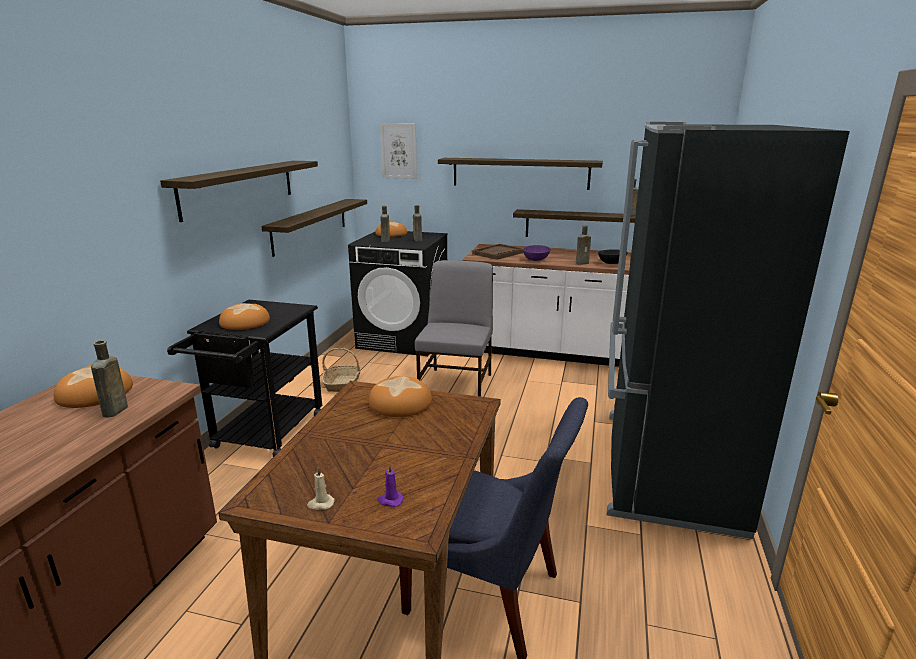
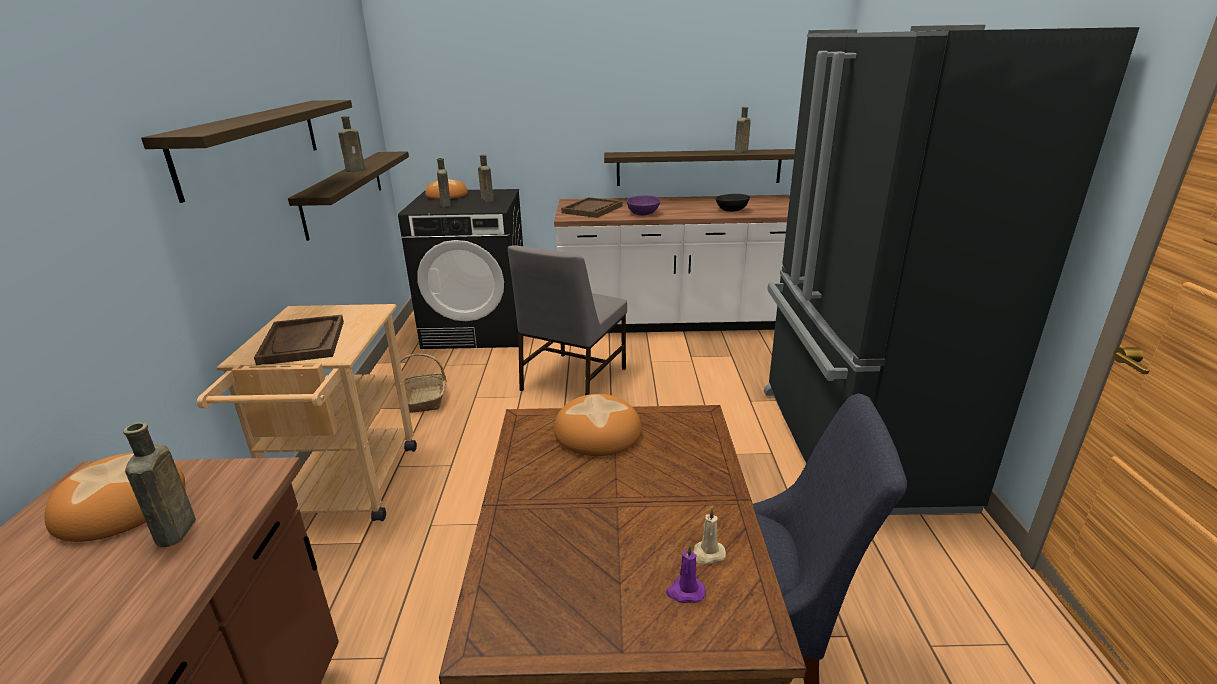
camera: 15 degrees left, 5 degrees up
black cart [167,300,322,457] -> beige cart [197,304,417,521]
bread [219,303,270,330] -> brown tray [254,315,344,366]
beige candle [307,467,335,510] -> beige candle moved to [693,508,726,564]
picture [380,123,417,179] -> none
grey chair [415,260,493,397] -> grey chair turned 150 degrees counterclockwise [508,246,627,395]
shelf [438,158,603,190] -> none
brown bottle [576,226,591,265] -> brown bottle moved to [338,116,365,172]

